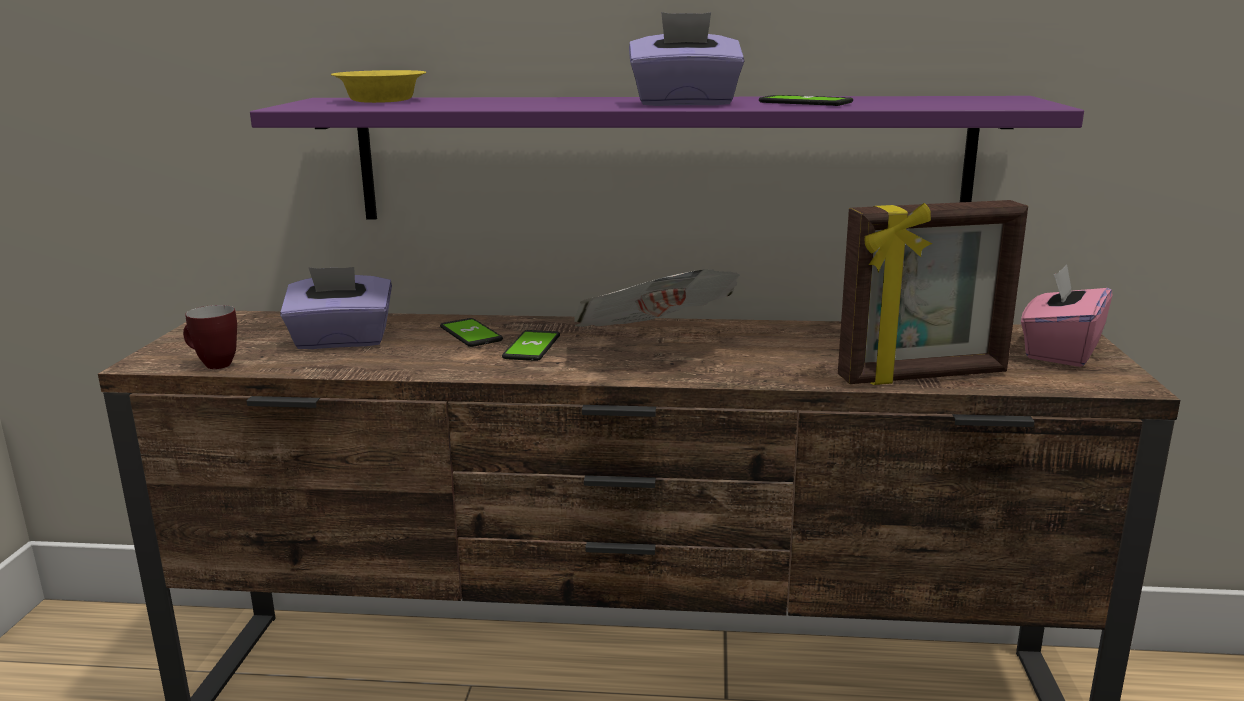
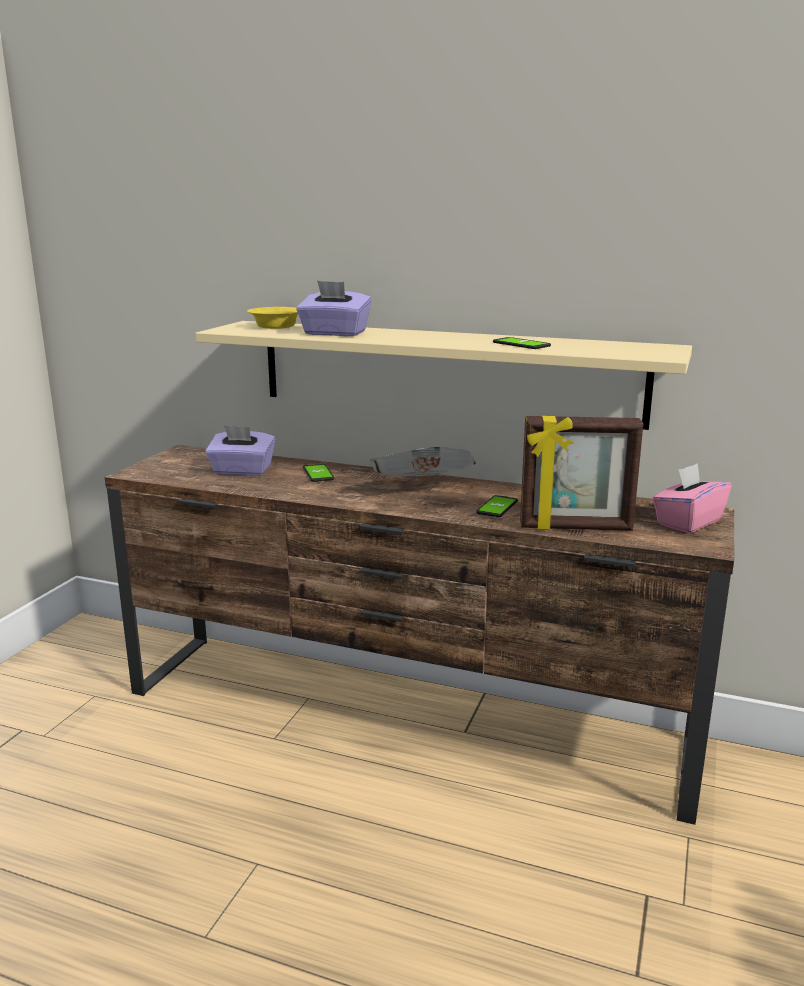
camera: 15 degrees right, 0 degrees up
mug [183,305,237,369] -> none
purple shelf [250,96,1084,219] -> beige shelf [195,321,692,430]
phone [502,330,560,361] -> phone moved to [476,495,518,517]
purple tissue box [629,12,744,106] -> purple tissue box moved to [296,280,372,336]

